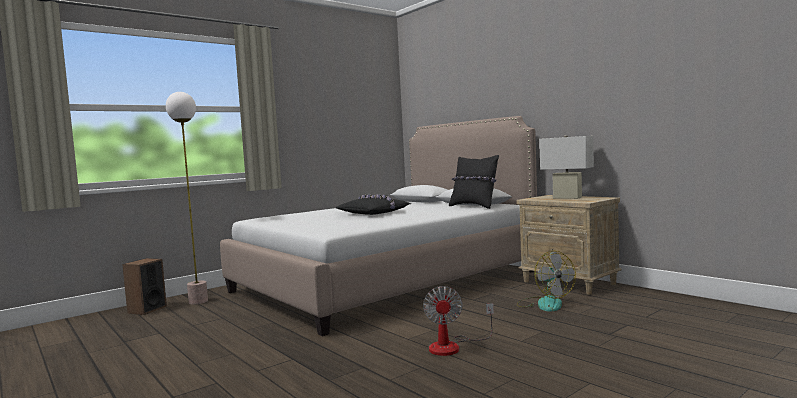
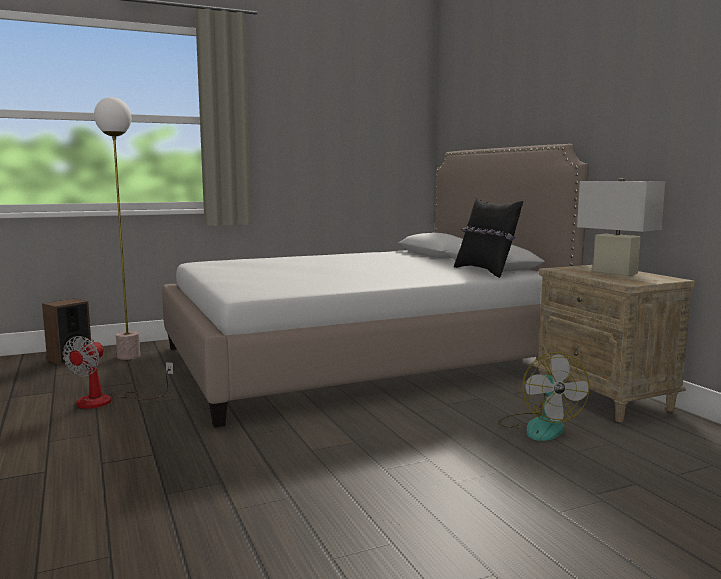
camera: 15 degrees right, 5 degrees up
black pillow [336,194,411,215] -> none
fan [423,286,494,356] -> fan moved to [63,336,174,409]

